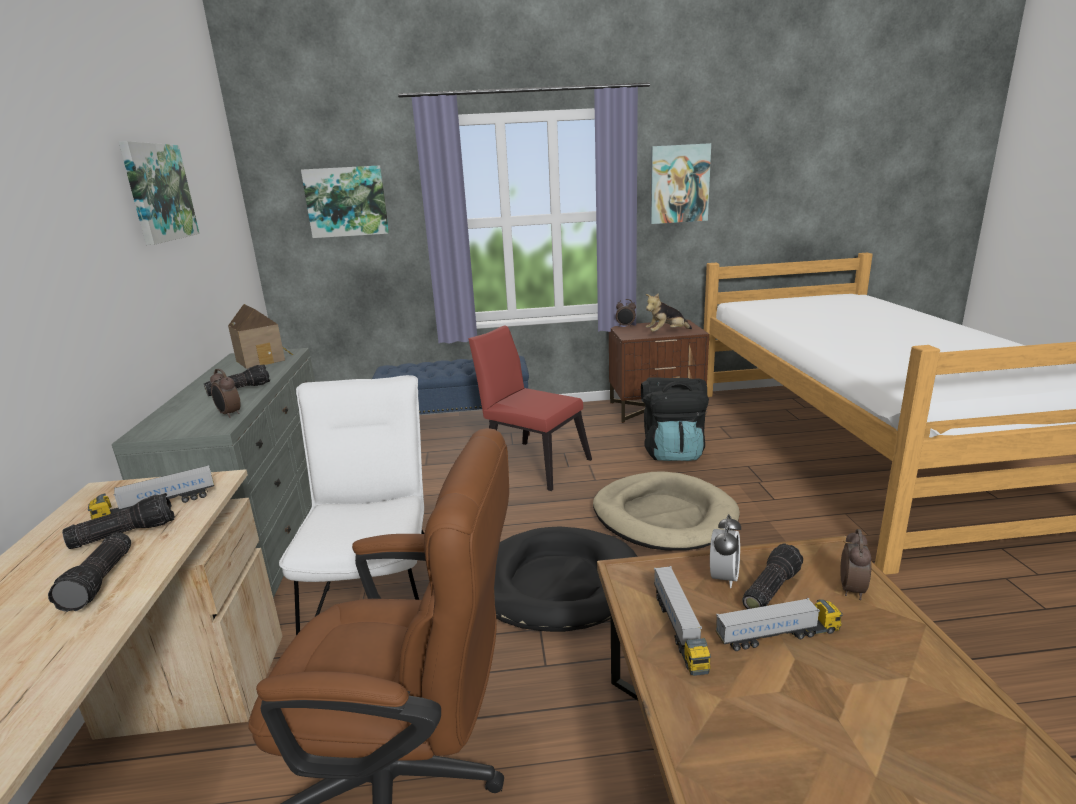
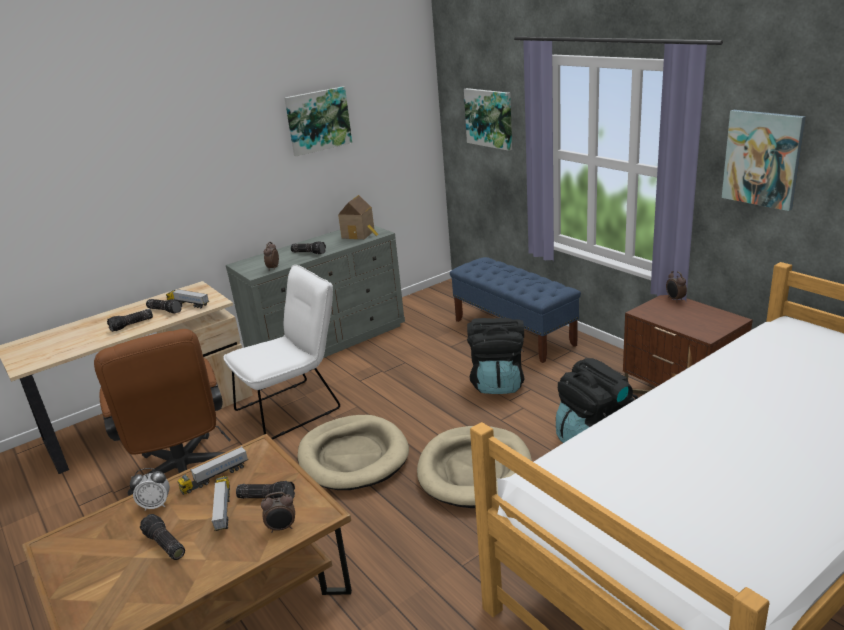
camera: 60 degrees right, 5 degrees up
red chair [468,325,592,491] -> black backpack [467,318,524,394]
black dog bed [494,526,638,632] -> beige dog bed [297,415,409,490]
plush toy [646,293,692,332] -> none
alarm clock [710,514,741,588] -> alarm clock moved to [130,468,170,511]
toy truck [715,598,843,651] -> toy truck turned 150 degrees counterclockwise [211,476,230,531]
none -> flashlight [140,514,185,560]

